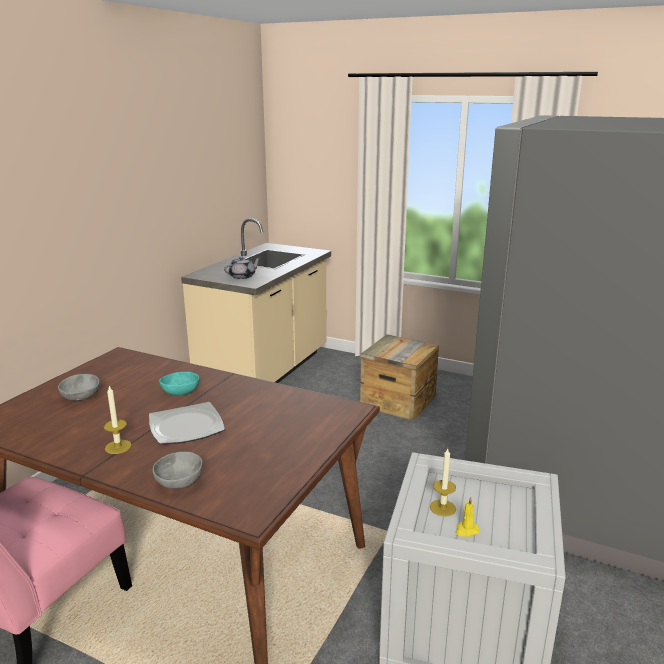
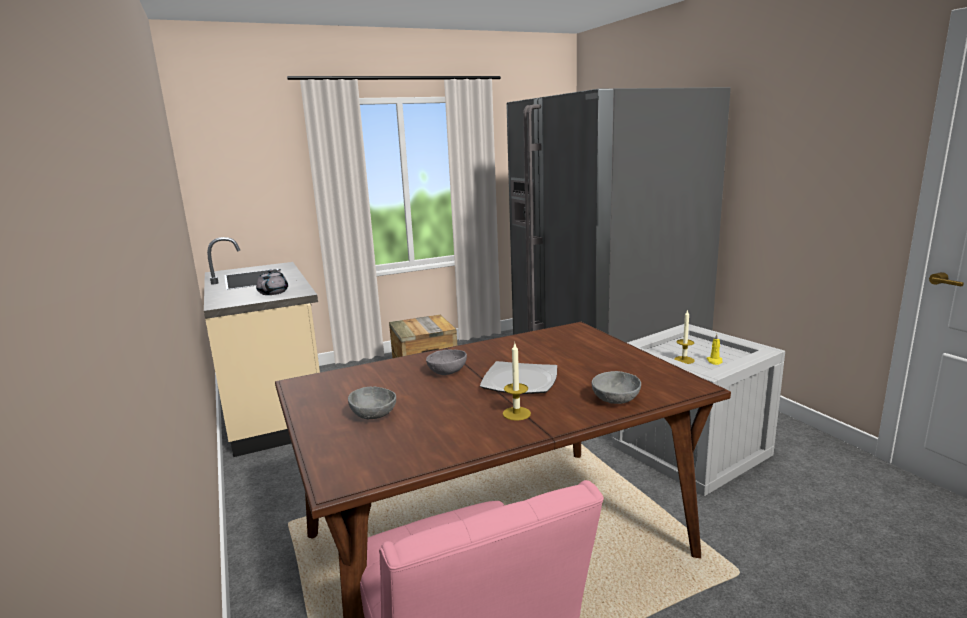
camera: 50 degrees left, 5 degrees down
turquoise bowl [159,372,199,396] -> grey bowl [426,350,467,375]

